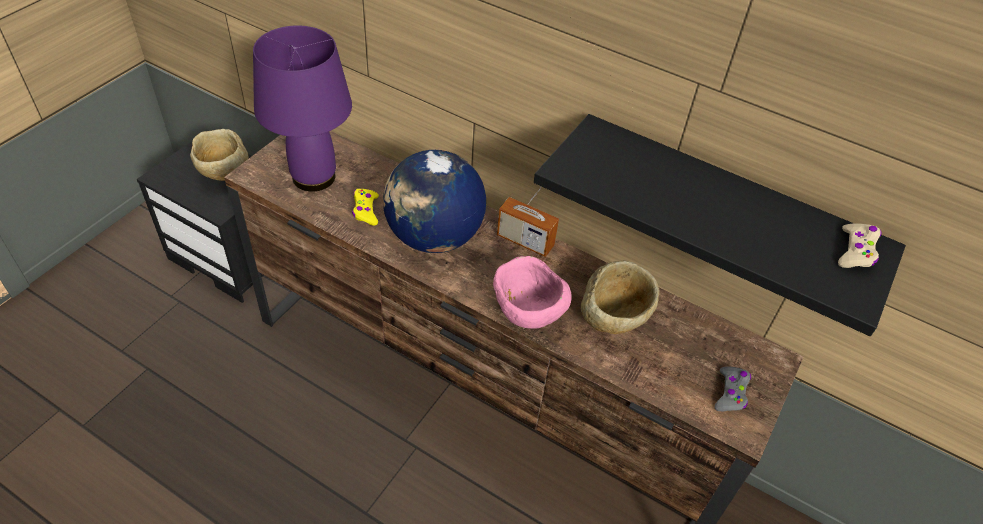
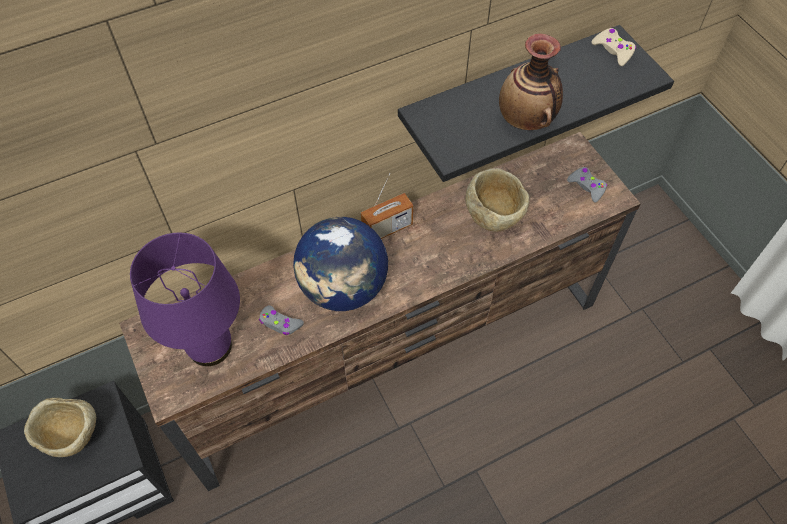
camera: 55 degrees left, 10 degrees up
yellow game controller [352,189,379,226] -> grey game controller [259,305,304,335]
pink bowl [493,256,572,329] -> none
none -> vase [499,34,563,130]

